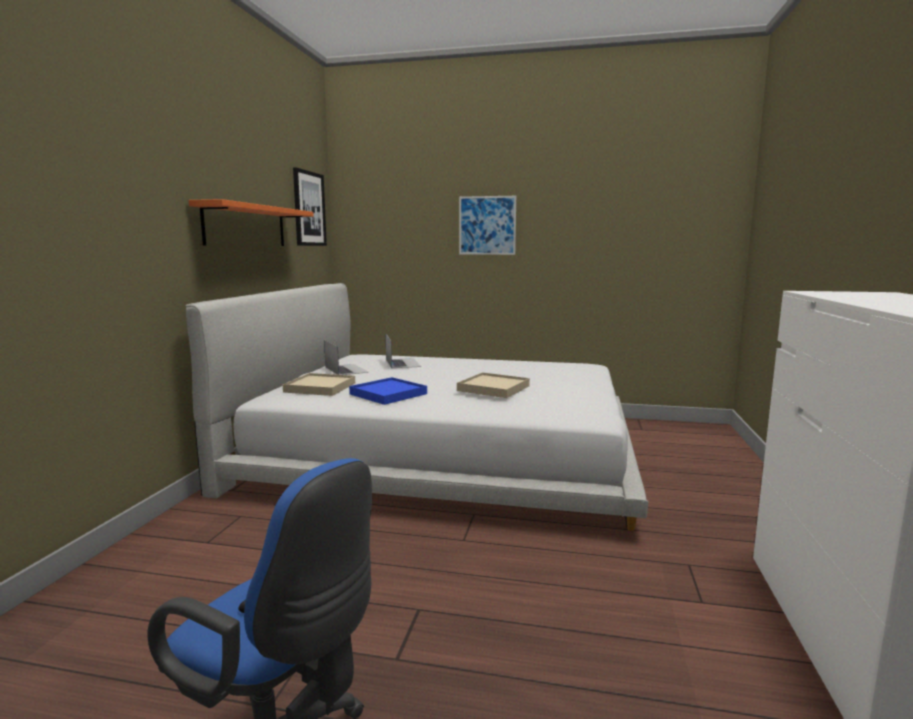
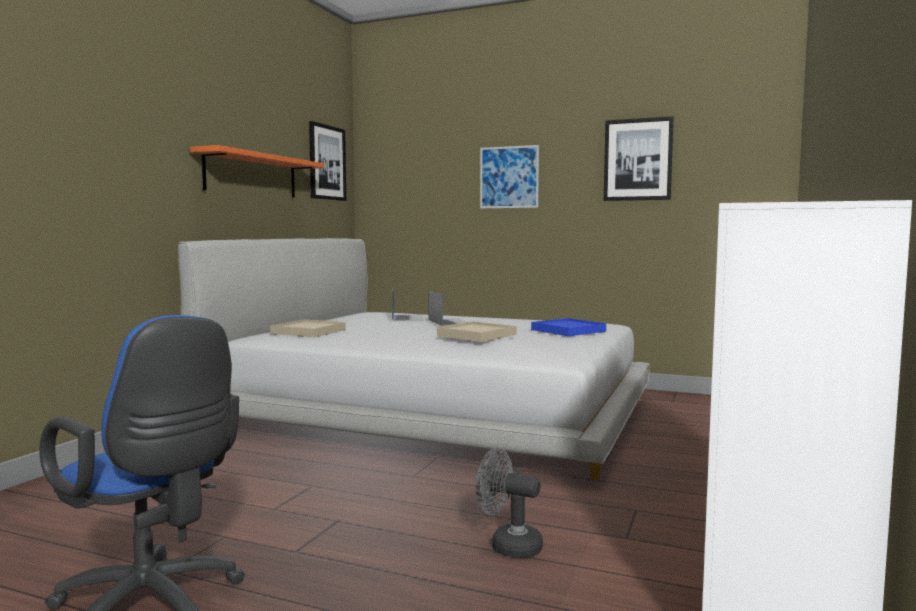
camera: 10 degrees right, 5 degrees down
laptop [324,340,369,375] -> laptop moved to [428,291,467,326]
blue tray [349,377,427,405] -> blue tray moved to [531,318,606,336]
none -> grey fan [476,448,543,558]
none -> picture [604,116,674,201]

